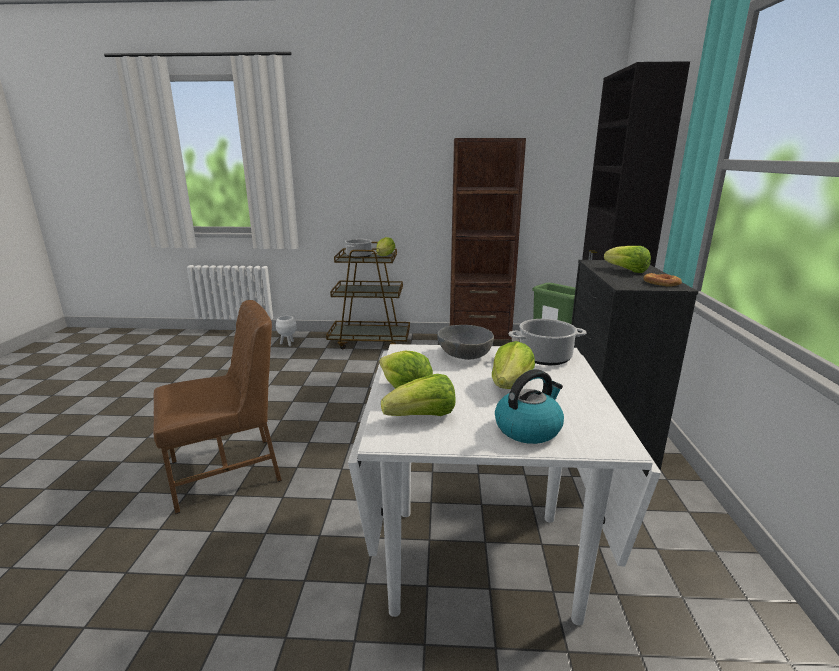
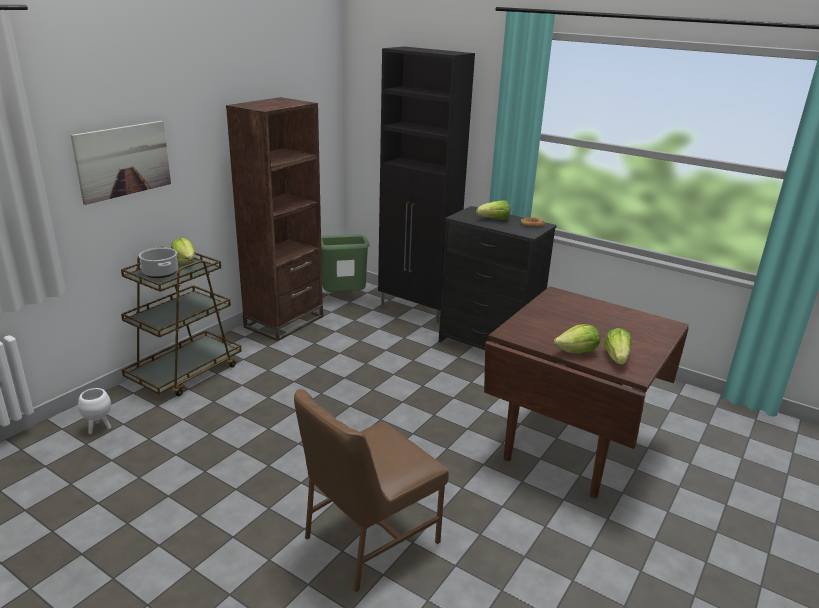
camera: 60 degrees left, 5 degrees up
brown chair [153,300,282,514] -> brown chair turned 135 degrees counterclockwise [294,389,449,592]
white dining table [348,344,661,625] -> brown dining table [484,286,689,498]
grey bowl [437,325,494,360] -> none
lettuce [492,341,535,389] -> none
kettle [495,369,564,444] -> none
cooking pot [509,319,587,365] -> none
none -> picture [71,121,171,205]

